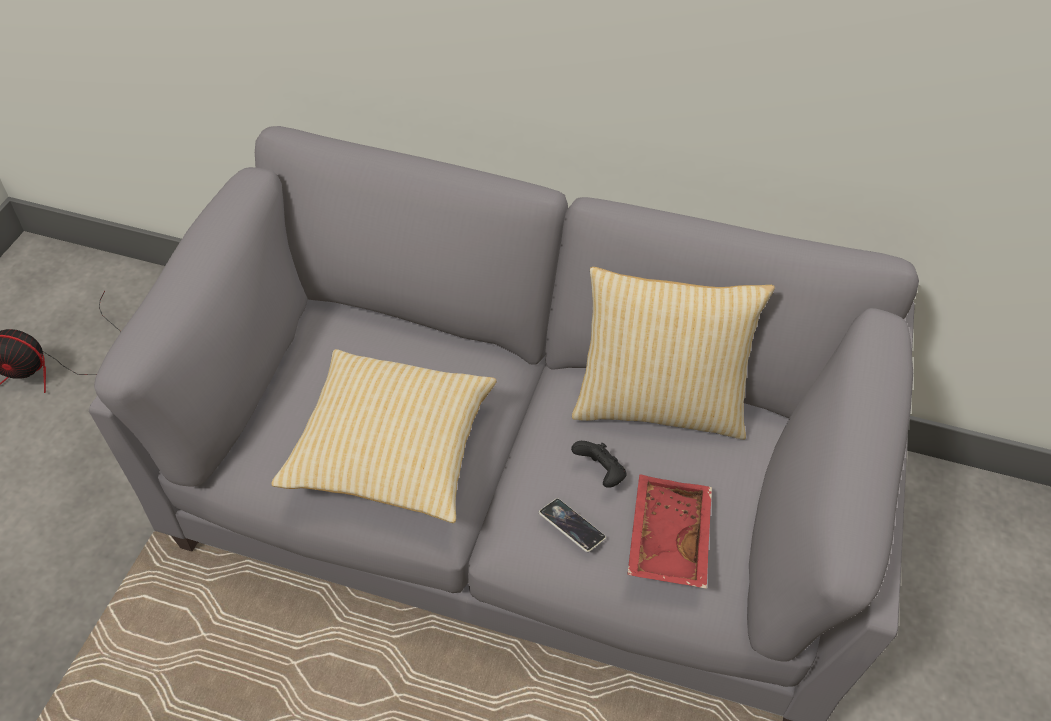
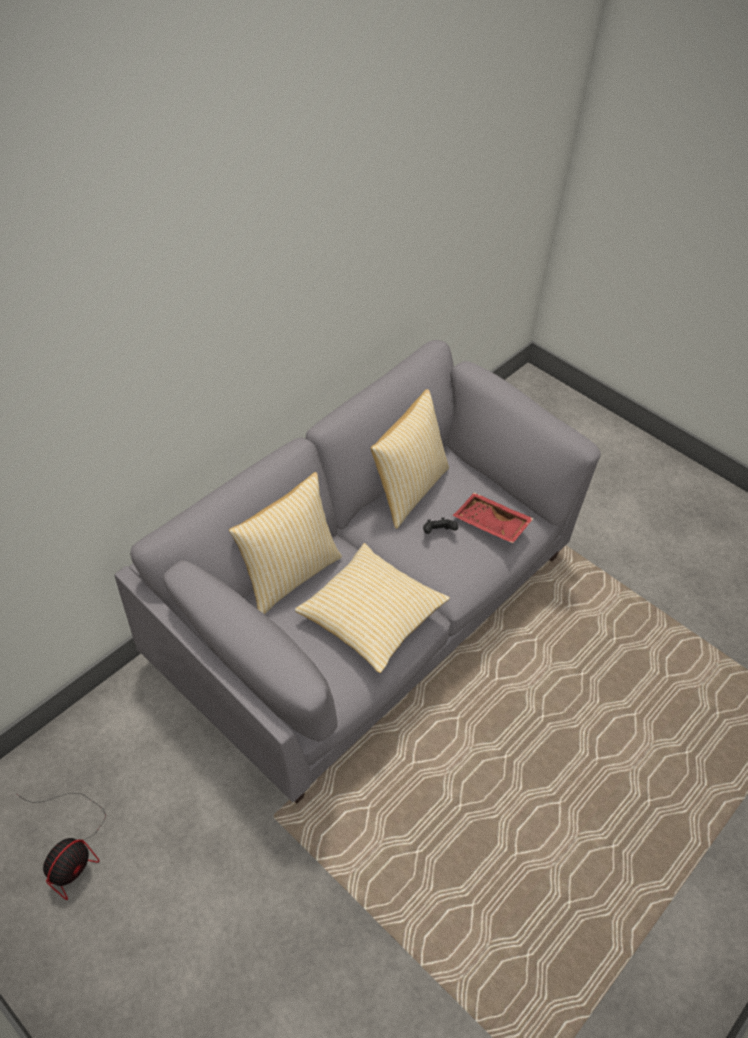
camera: 65 degrees left, 0 degrees up
phone [539,499,606,552] -> none
none -> pillow [229,472,342,614]

